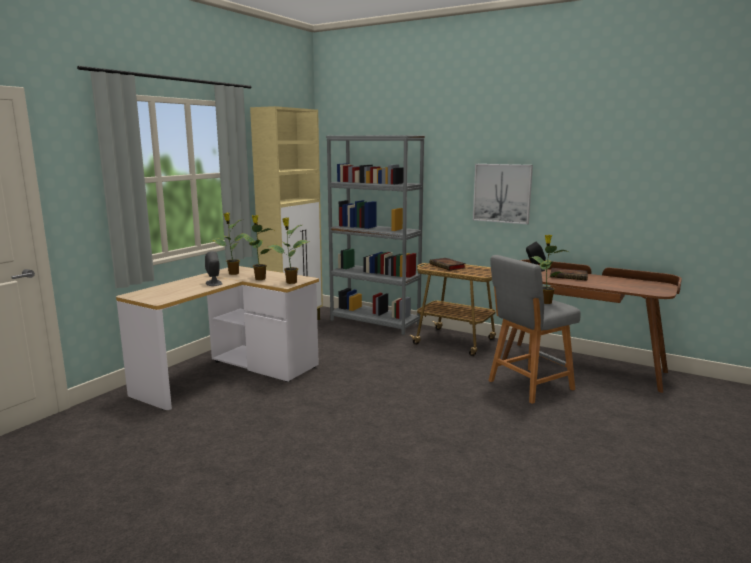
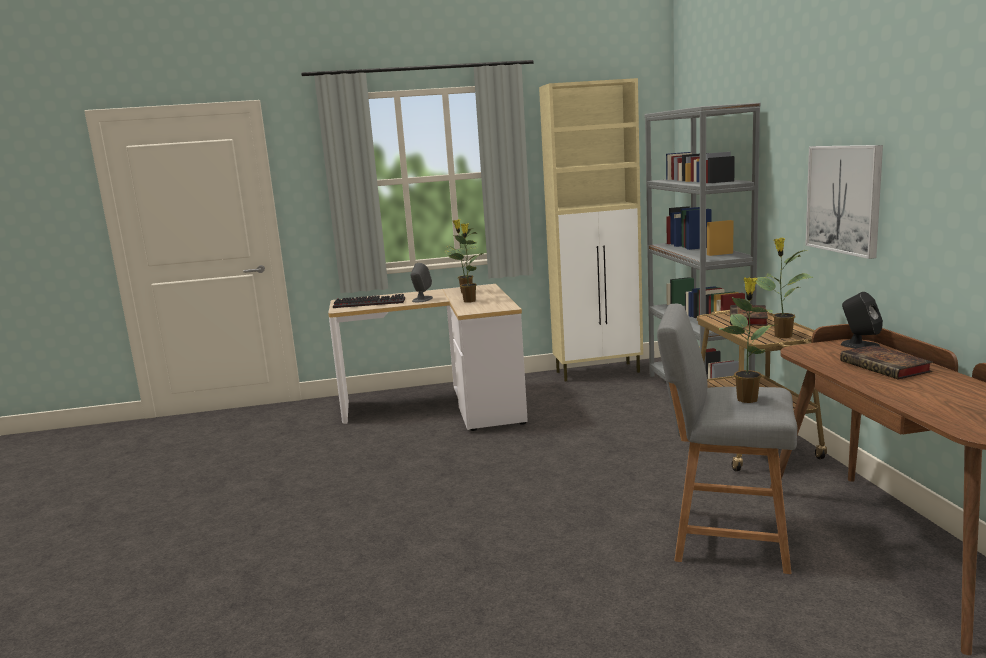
camera: 50 degrees right, 0 degrees up
potted plant [268,218,308,284] -> potted plant moved to [756,238,813,338]
none -> keyboard [333,294,405,308]

